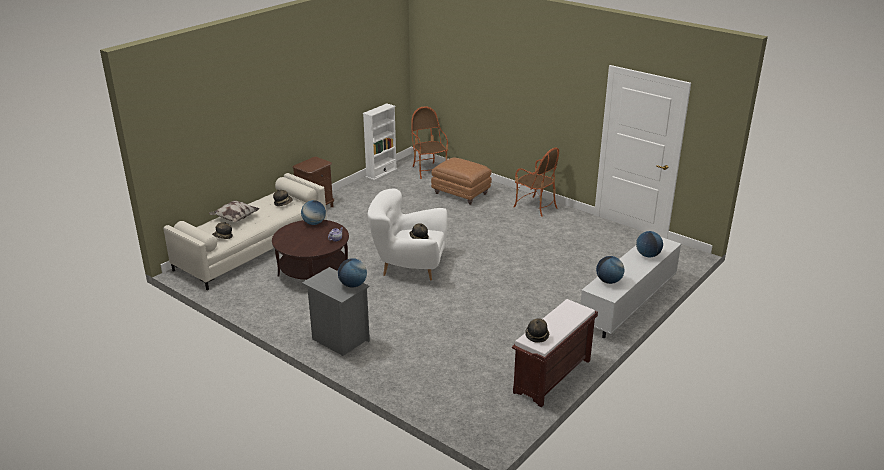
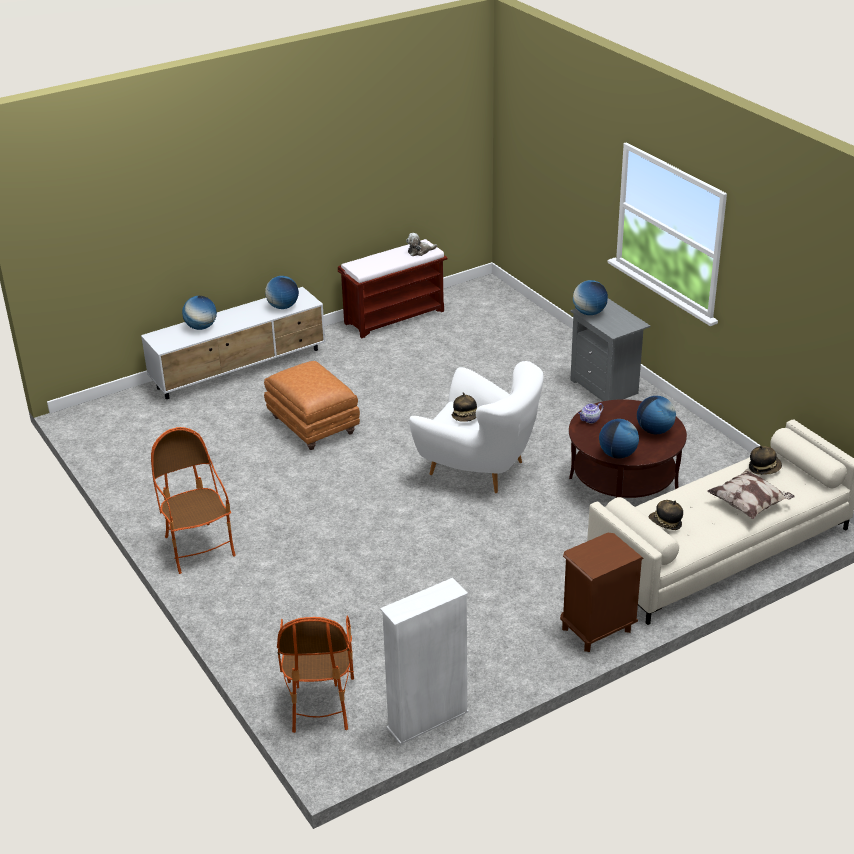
camera: 160 degrees left, 5 degrees up
brown ottoman [431,158,492,205] -> brown ottoman moved to [264,361,360,450]
hat [525,318,549,343] -> plush toy [406,233,437,256]
none -> globe [637,396,676,434]

